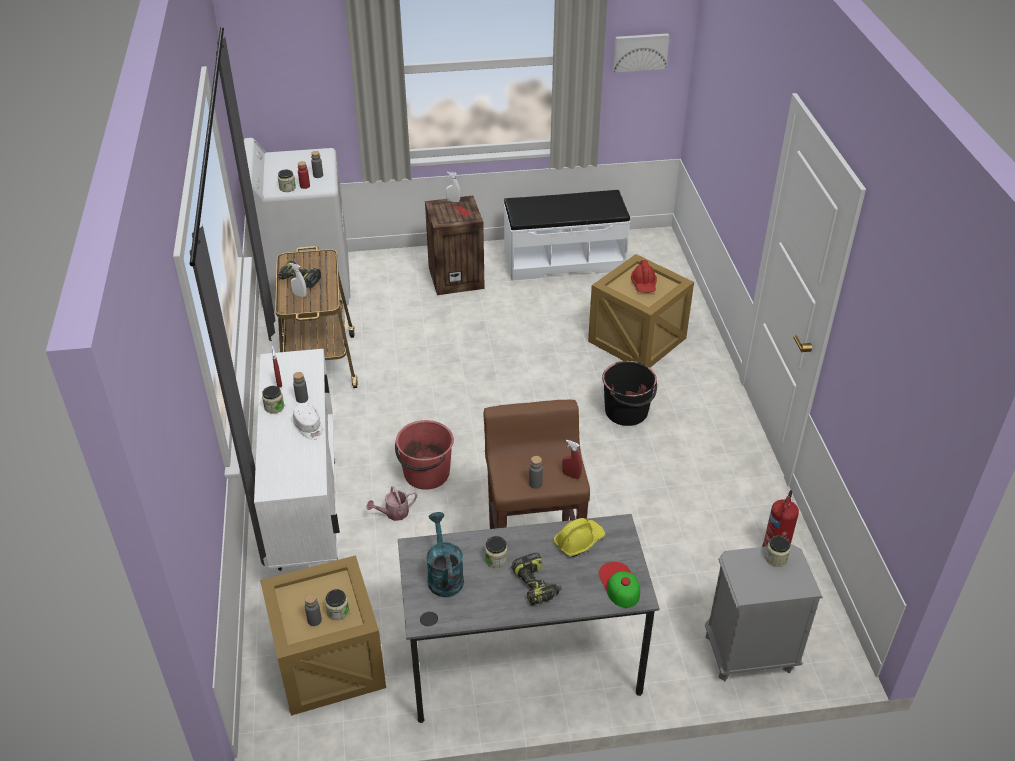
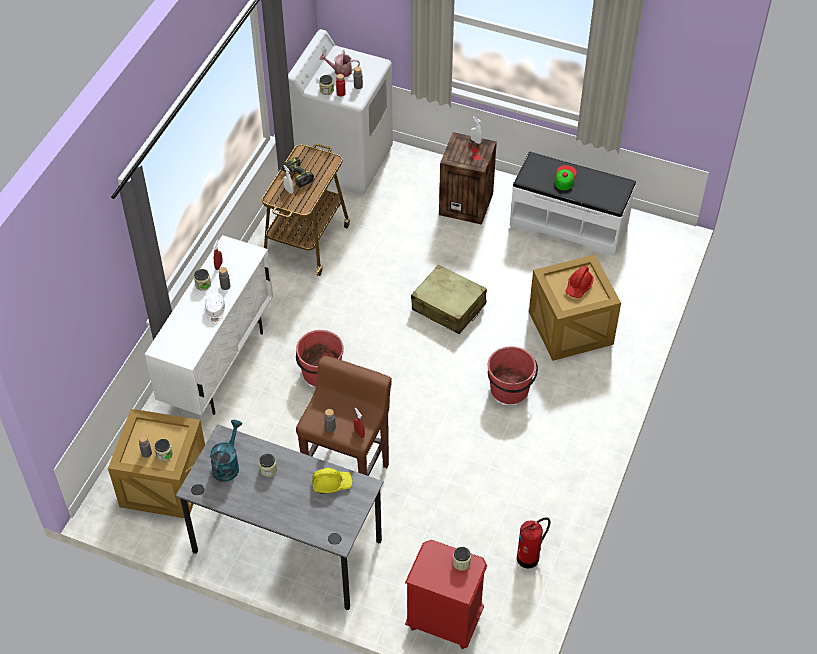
camera: 30 degrees right, 10 degrees up
watering can [367,486,417,521] -> watering can moved to [320,50,360,77]
power drill [512,552,562,606] -> none
cap [599,562,640,608] -> cap moved to [554,165,577,191]
black bucket [602,361,657,426] -> red bucket [487,346,538,404]
picture [613,33,669,72] -> none
grey nightstand [705,544,823,681] -> red nightstand [405,540,487,649]
none -> beige suitcase [411,265,487,334]

